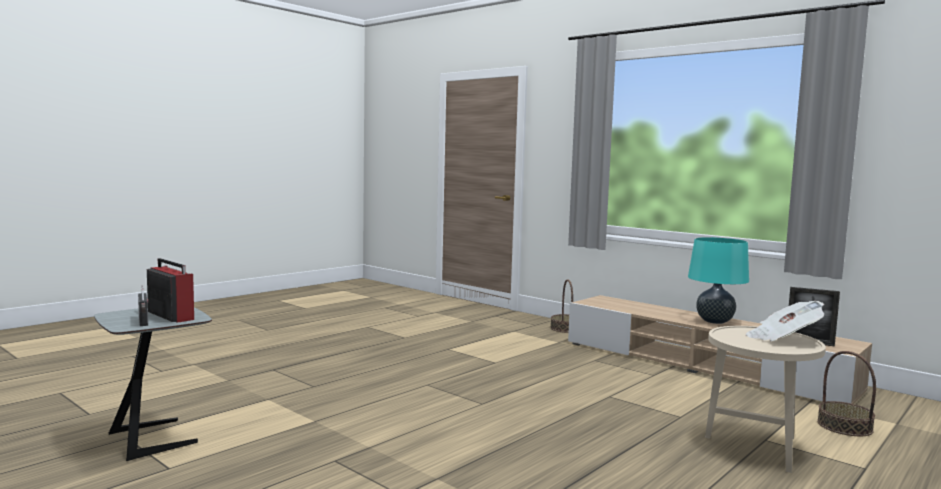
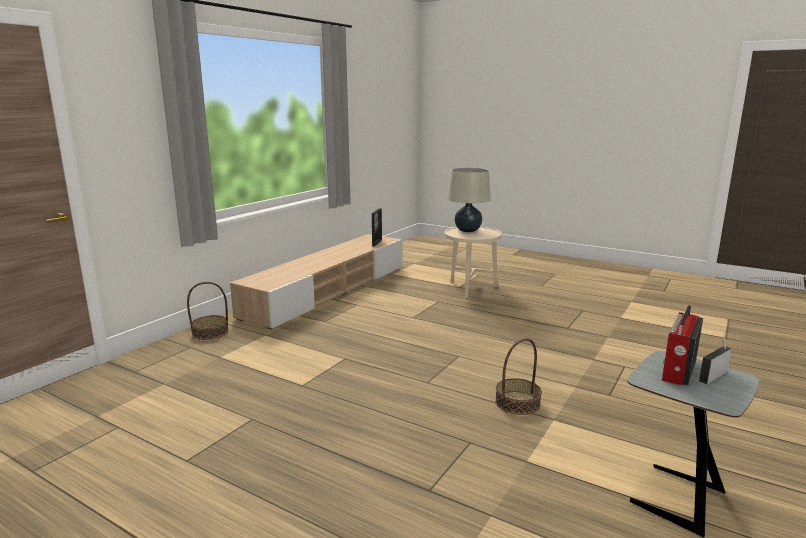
camera: 100 degrees left, 10 degrees up
turquoise table lamp [688,237,749,324] -> none
newspaper [746,301,825,341] -> beige table lamp [448,168,491,232]
basket [817,351,876,436] -> basket moved to [495,338,542,415]

